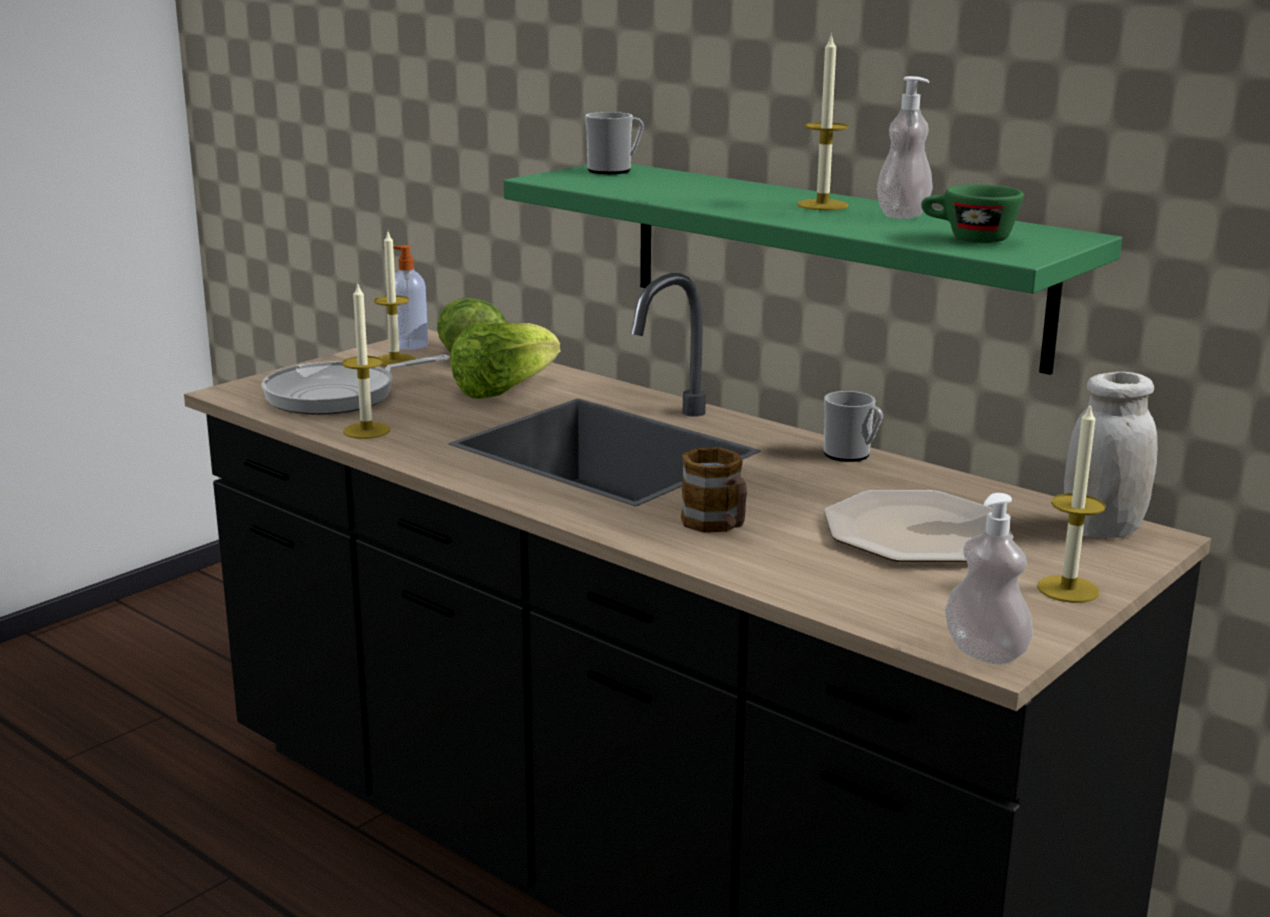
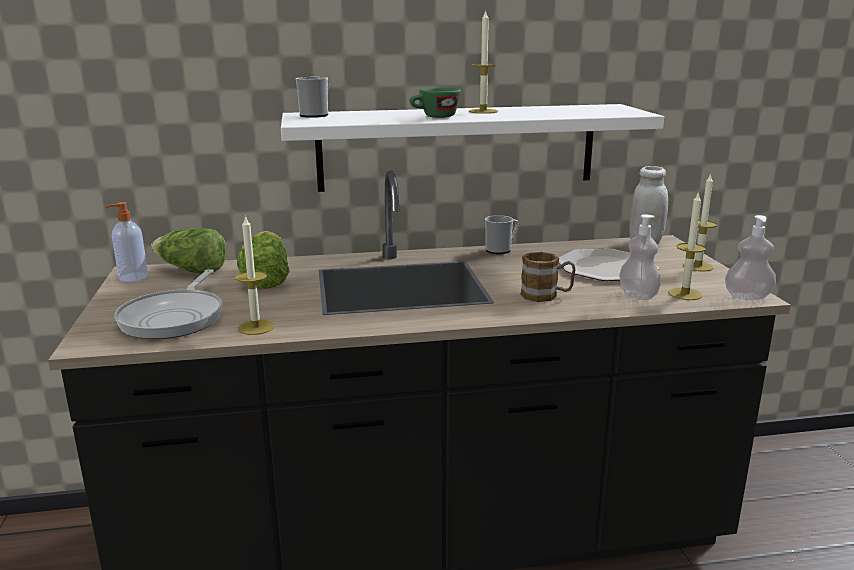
camera: 50 degrees left, 0 degrees up
candle [374,232,415,366] -> candle moved to [668,192,706,300]
green shelf [504,164,1122,375] -> white shelf [281,104,664,192]
soap dispenser [877,76,933,219] -> soap dispenser moved to [619,215,661,300]
green cup [921,184,1024,243] -> green cup moved to [410,87,461,118]

